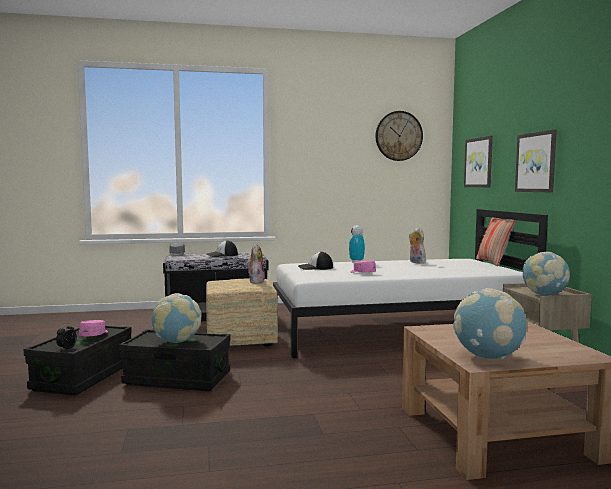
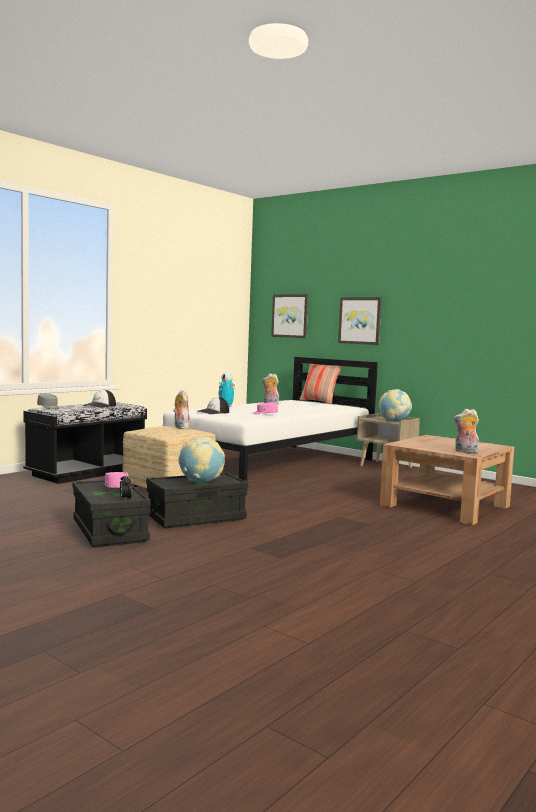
camera: 40 degrees left, 0 degrees up
wall clock [376,111,423,161] -> none
globe [453,288,527,359] -> plush toy [453,409,479,453]

